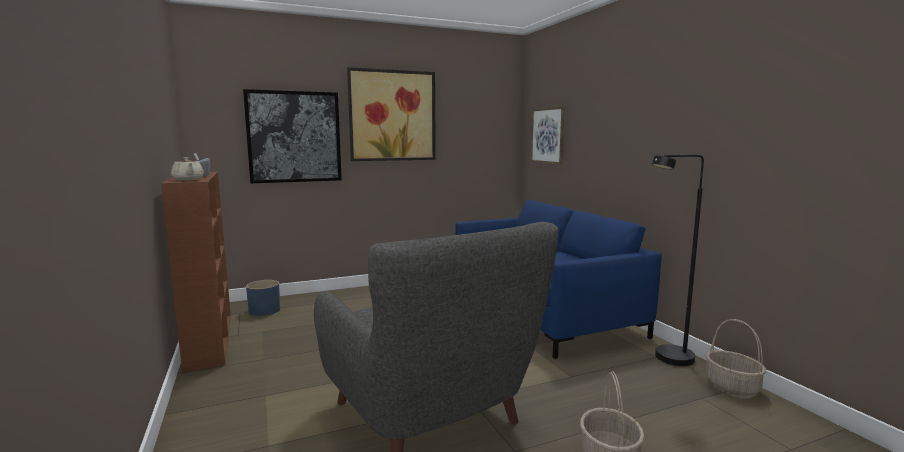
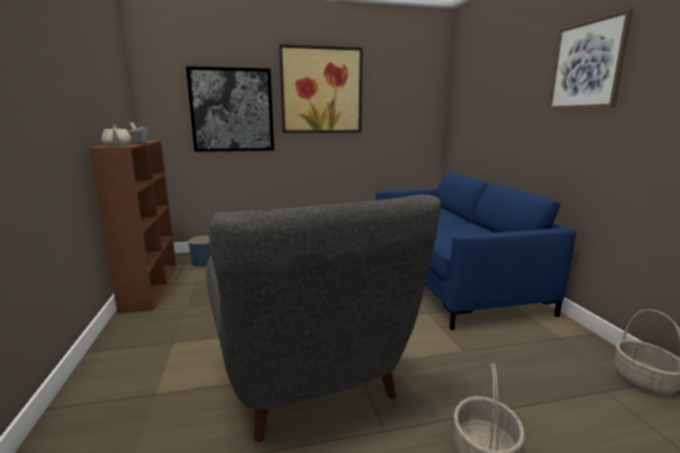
camera: 10 degrees right, 5 degrees up
picture [530,106,565,164] -> picture moved to [548,9,633,109]
black floor lamp [651,155,704,366] -> none

